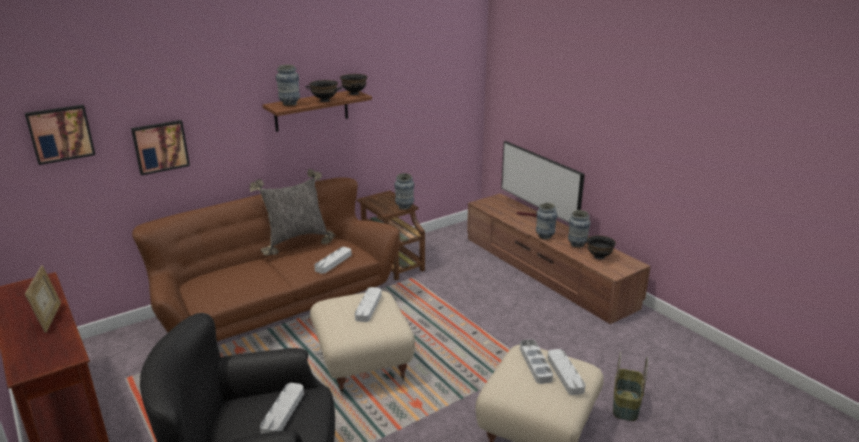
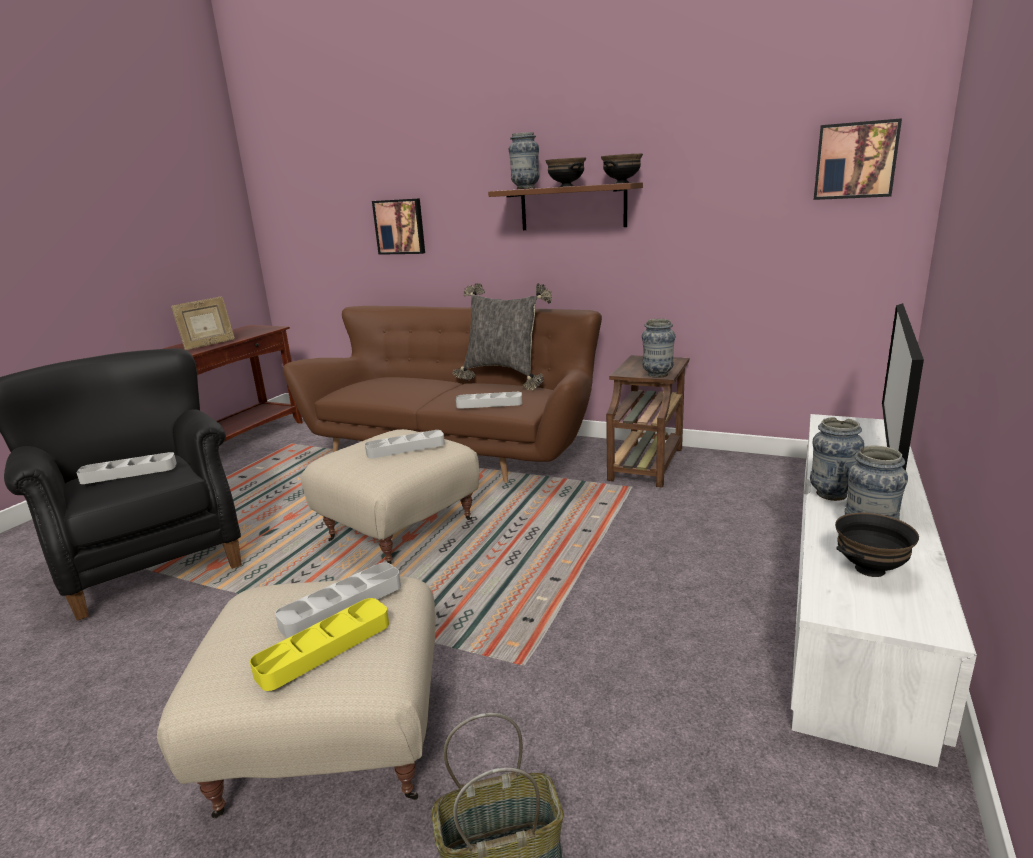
camera: 60 degrees right, 5 degrees down
picture [25,105,95,165] -> picture moved to [814,118,902,200]
brown tv stand [467,193,651,324] -> white tv stand [791,414,977,767]
grey tray [547,349,586,395] -> yellow tray [250,598,389,691]

